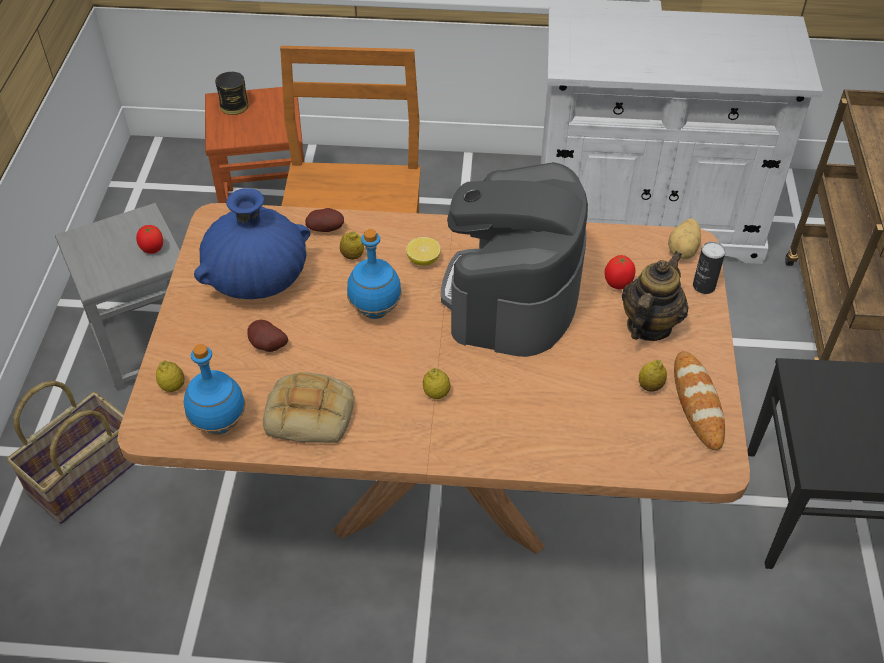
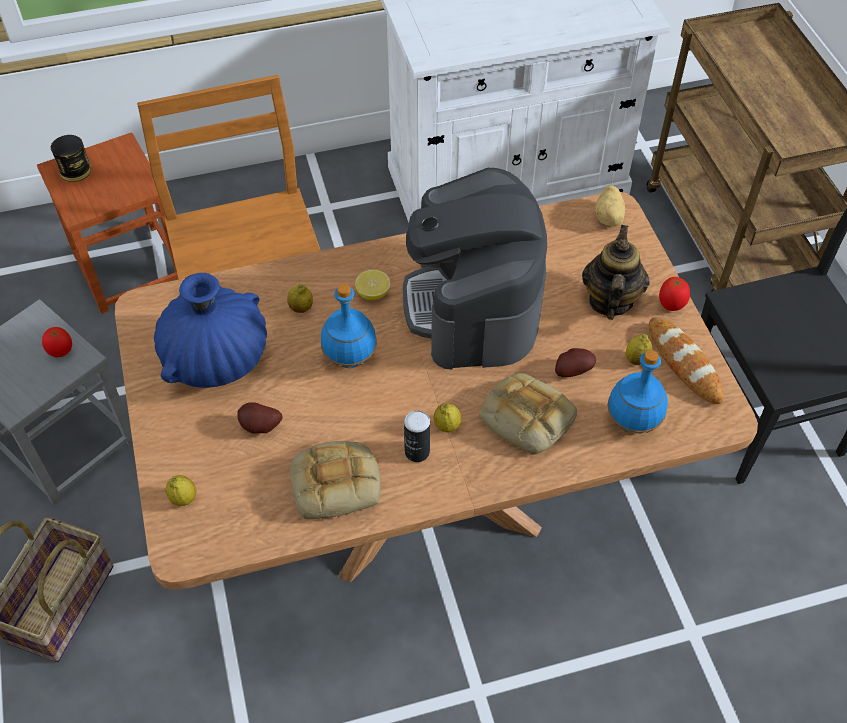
camera: 20 degrees left, 5 degrees up
blue bottle [184,344,246,434] -> blue bottle moved to [607,350,668,434]
potato [305,208,344,232] -> potato moved to [555,348,596,377]
tomato [604,255,636,289] -> tomato moved to [659,277,690,311]
can [693,242,725,294] -> can moved to [404,410,430,462]
none -> bread [479,373,577,455]

